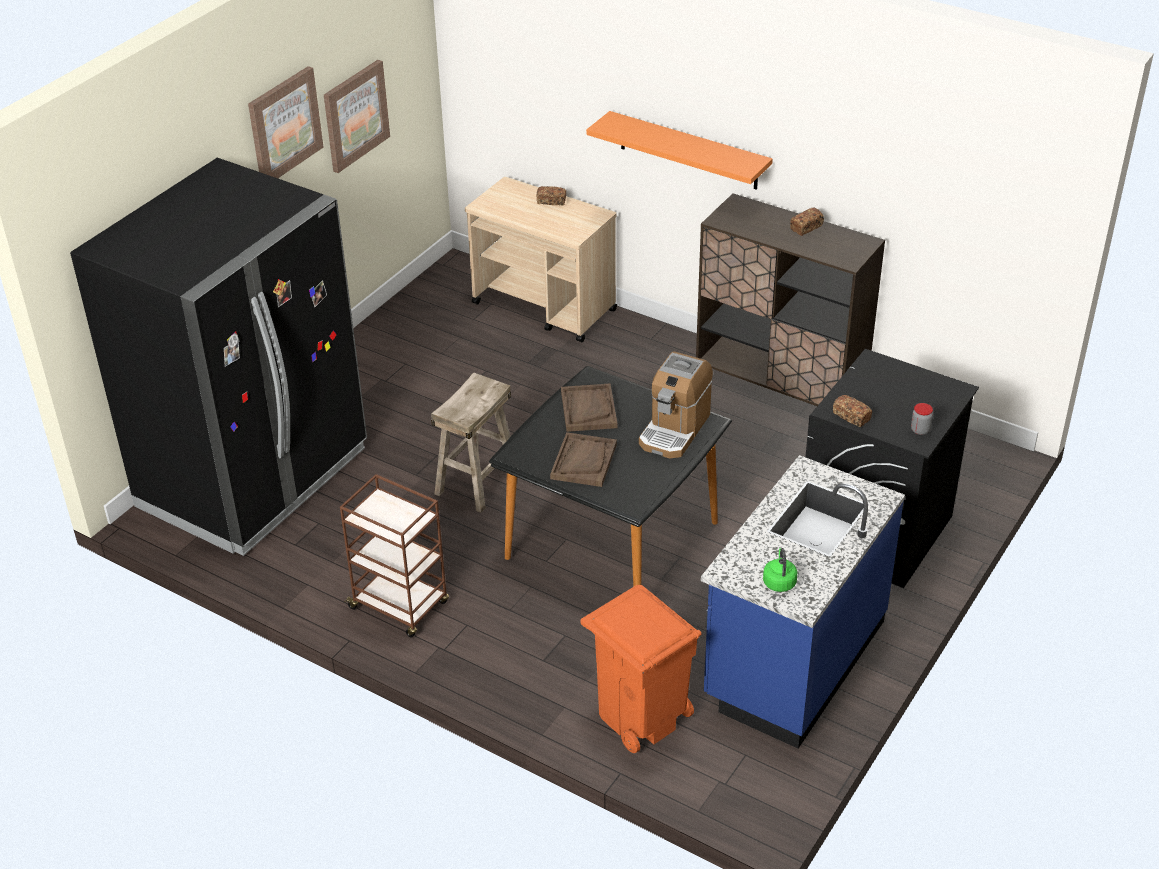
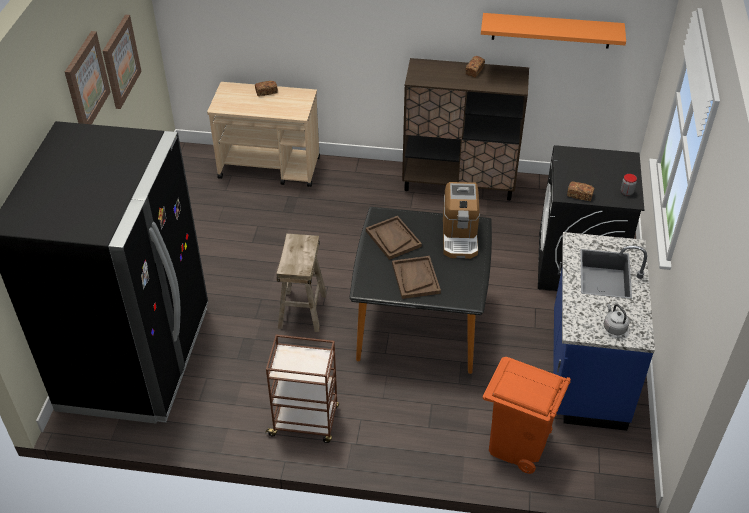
camera: 25 degrees left, 5 degrees up
orange shelf [586,111,773,190] -> orange shelf moved to [481,13,626,48]
green kettle [763,548,797,592] -> grey kettle [604,304,630,335]

